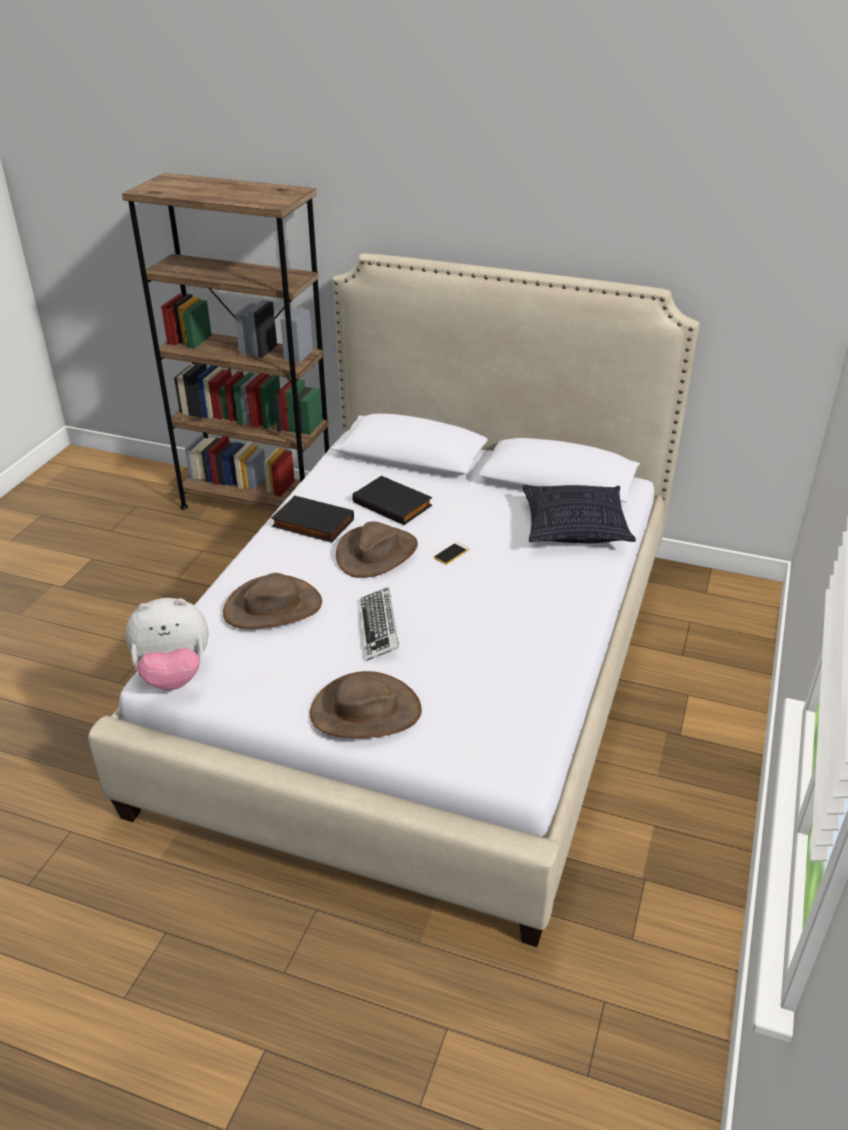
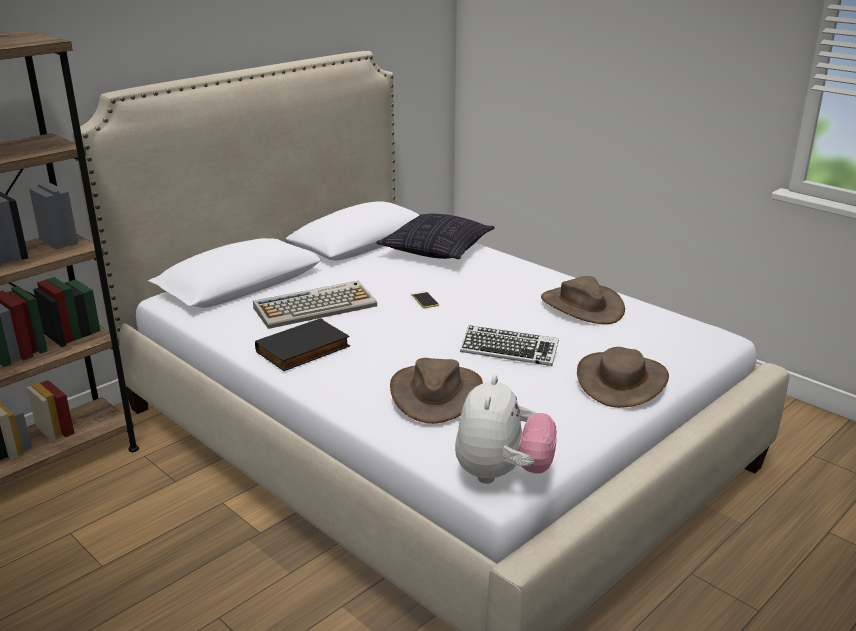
camera: 65 degrees left, 10 degrees down
brown hat [336,522,418,578] -> brown hat moved to [541,276,625,324]
black book [352,476,432,525] -> keyboard [253,281,377,329]

